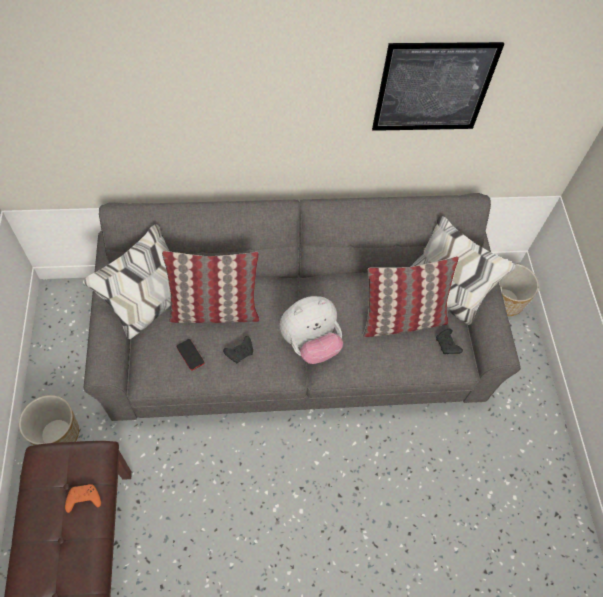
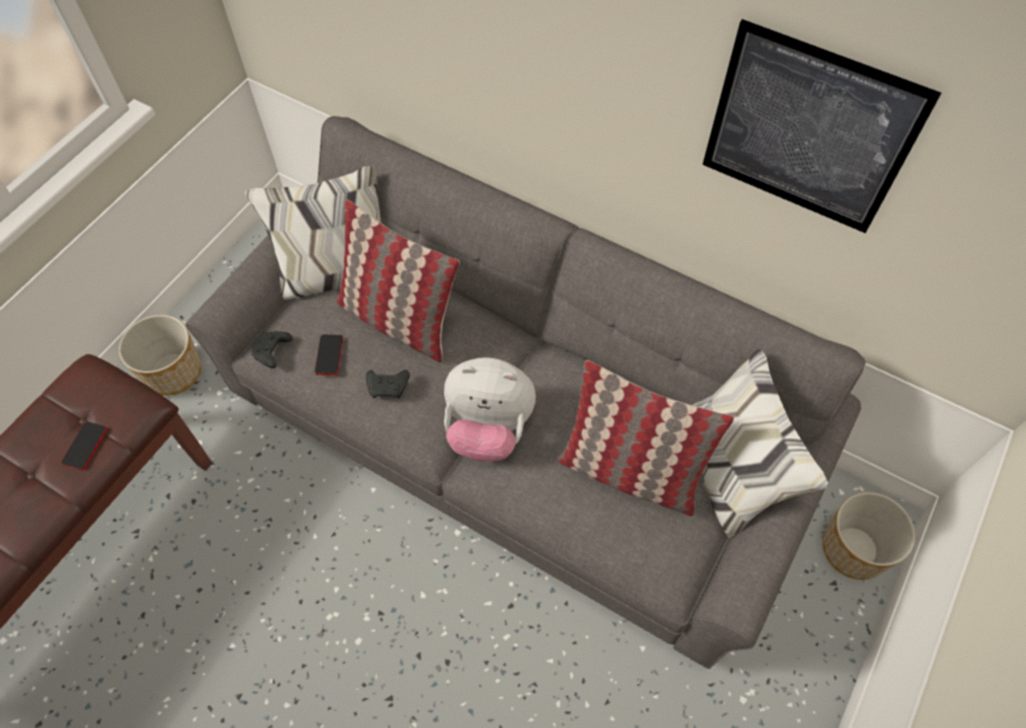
camera: 40 degrees right, 0 degrees up
orange game controller [65,484,101,513] -> phone [61,421,107,470]
black game controller [436,329,463,354] -> black game controller moved to [252,331,293,368]

